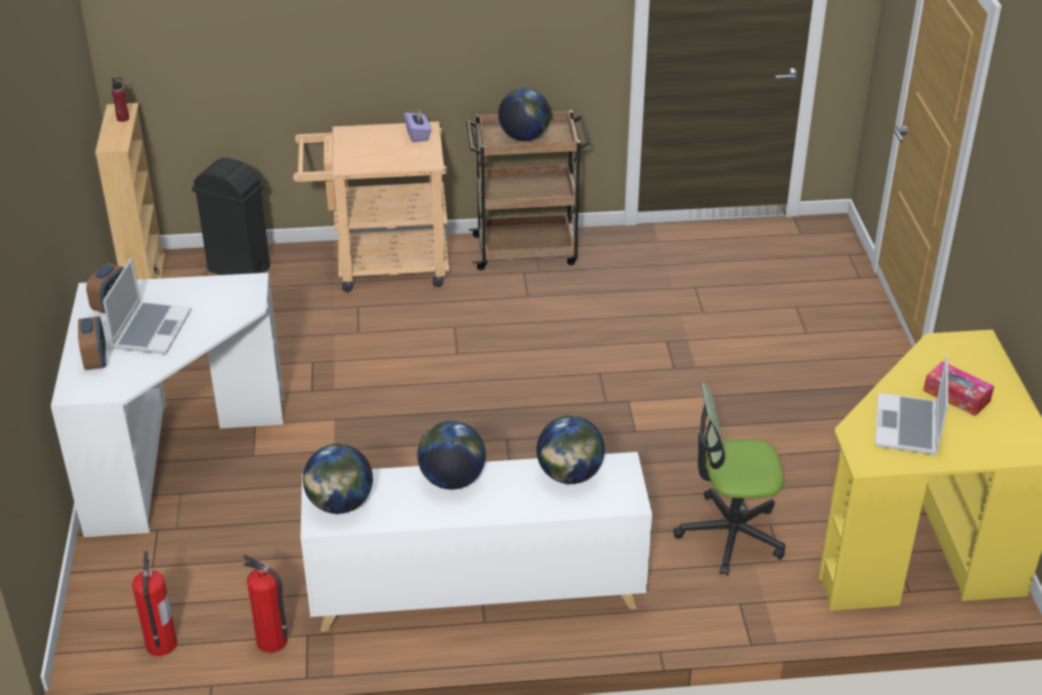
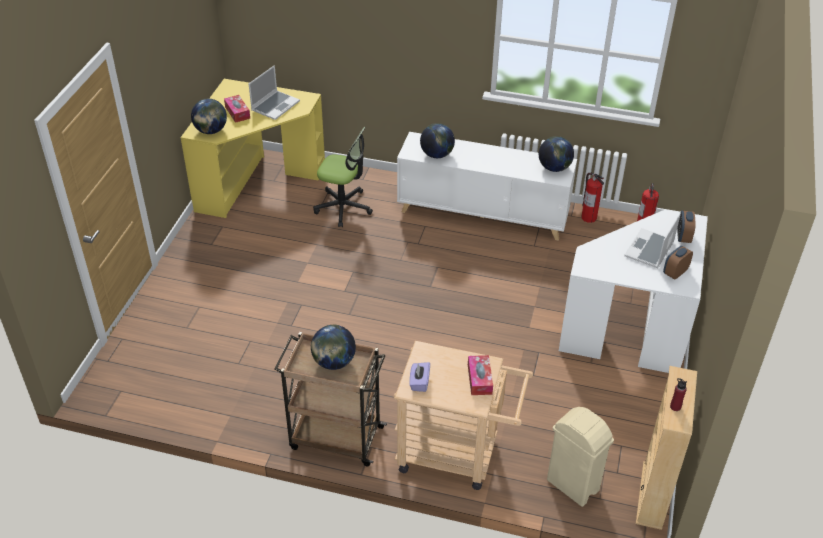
camera: 160 degrees left, 5 degrees up
black trash can [192,158,270,275] -> beige trash can [547,407,614,507]
globe [417,421,486,490] -> globe moved to [191,99,227,134]
none -> tissue box [468,355,493,395]

